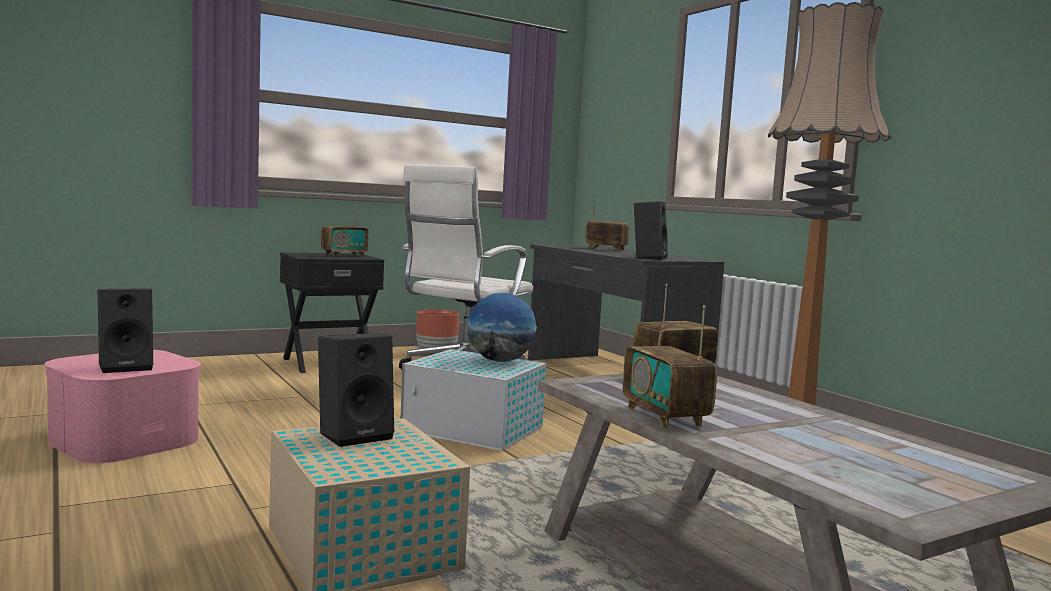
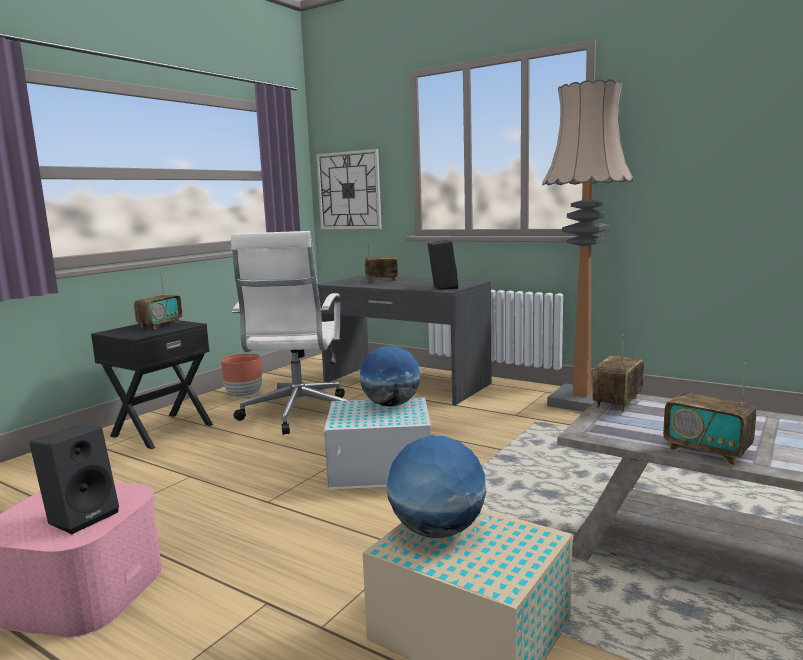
camera: 25 degrees left, 5 degrees up
black speaker [318,333,394,447] -> globe [387,436,486,538]
none -> wall clock [316,149,382,229]

